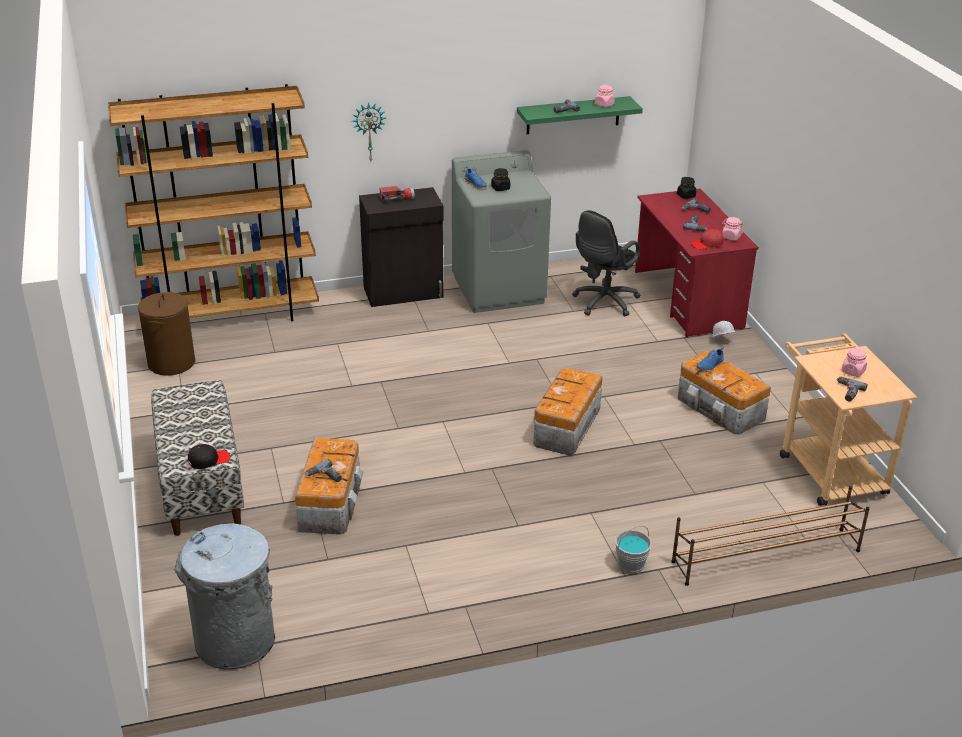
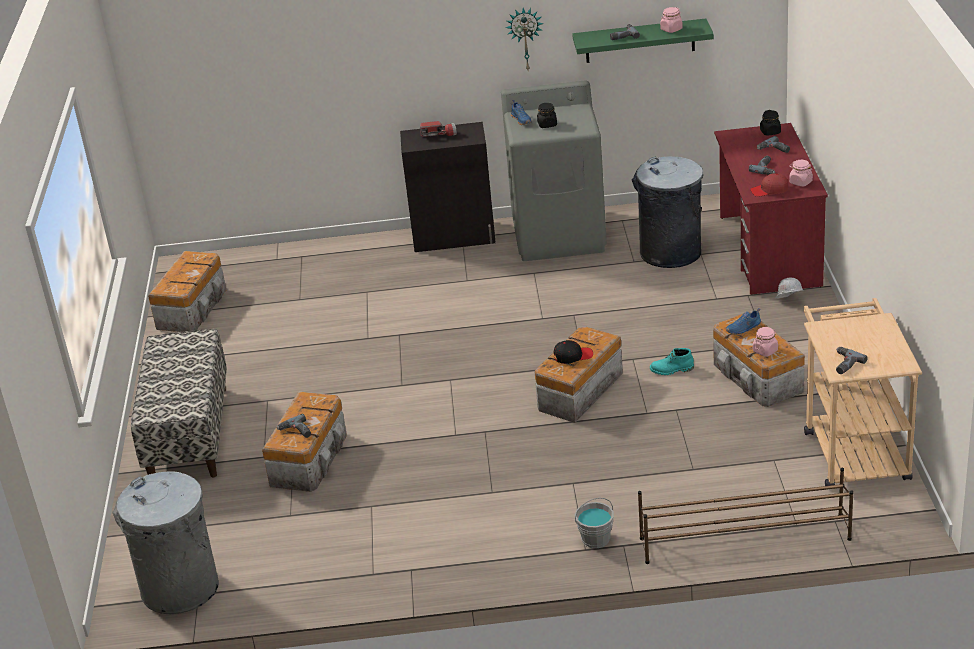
camera: 15 degrees right, 0 degrees up
brown bookcase [108,84,319,321] -> none
brown laundry basket [138,292,195,376] -> storage box [148,251,226,332]
black cap [188,444,230,469] -> black cap moved to [554,340,593,364]
wall clock [352,102,386,161] -> wall clock moved to [506,8,544,70]
black office chair [572,210,641,316] -> grey trash can [631,156,704,268]
pink jar [842,348,867,377] -> pink jar moved to [753,327,778,357]
none -> turquoise boot [650,348,694,375]

